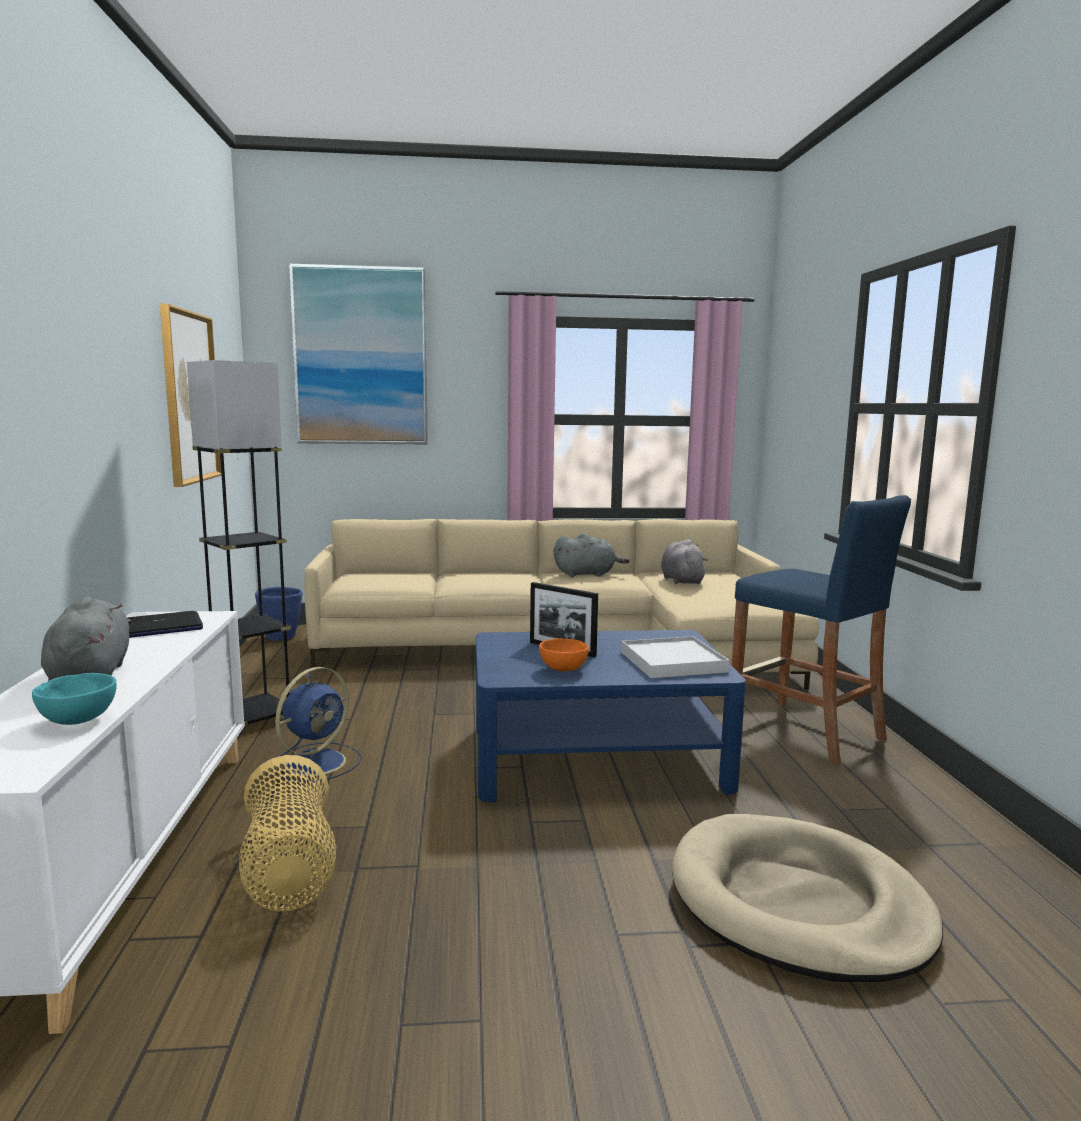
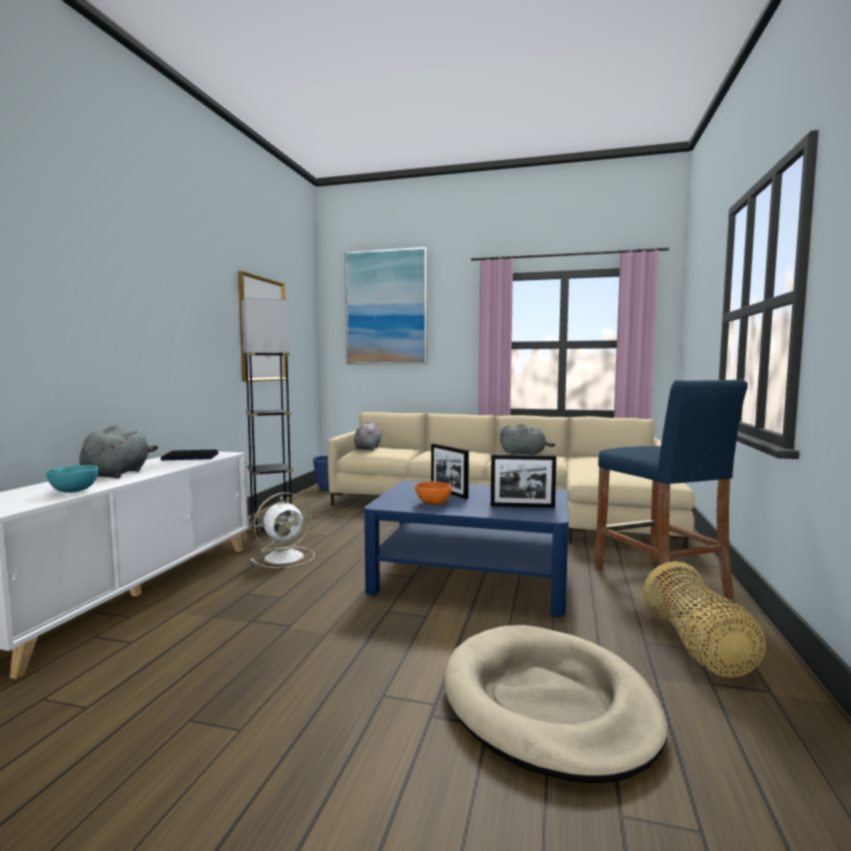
camera: 20 degrees right, 5 degrees down
basket [239,755,336,912] -> basket moved to [643,561,766,677]
blue fan [267,667,362,782] -> white fan [250,492,315,568]
white tray [621,636,729,678] -> picture frame [491,455,556,508]
grey plush toy [661,539,708,584] -> grey plush toy moved to [354,420,381,450]

